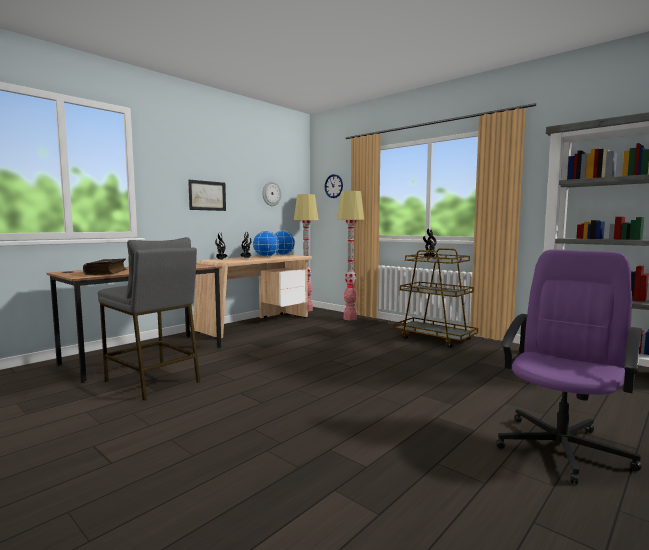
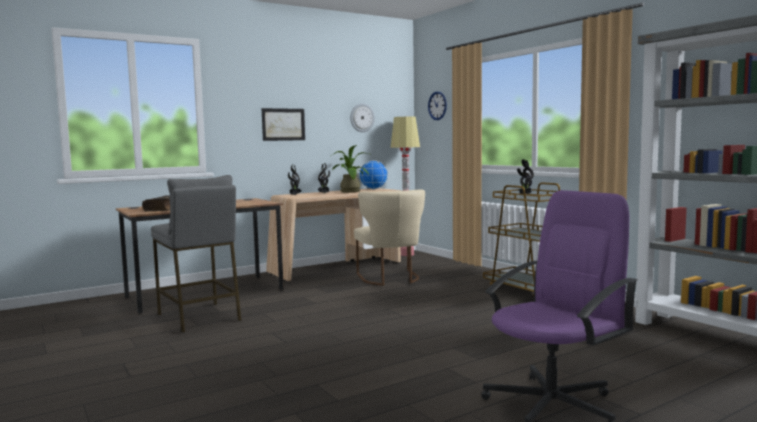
camera: 15 degrees right, 0 degrees up
globe [253,231,279,257] -> potted plant [331,145,372,193]
floor lamp [337,191,364,320] -> none
none -> beige chair [354,189,425,286]

